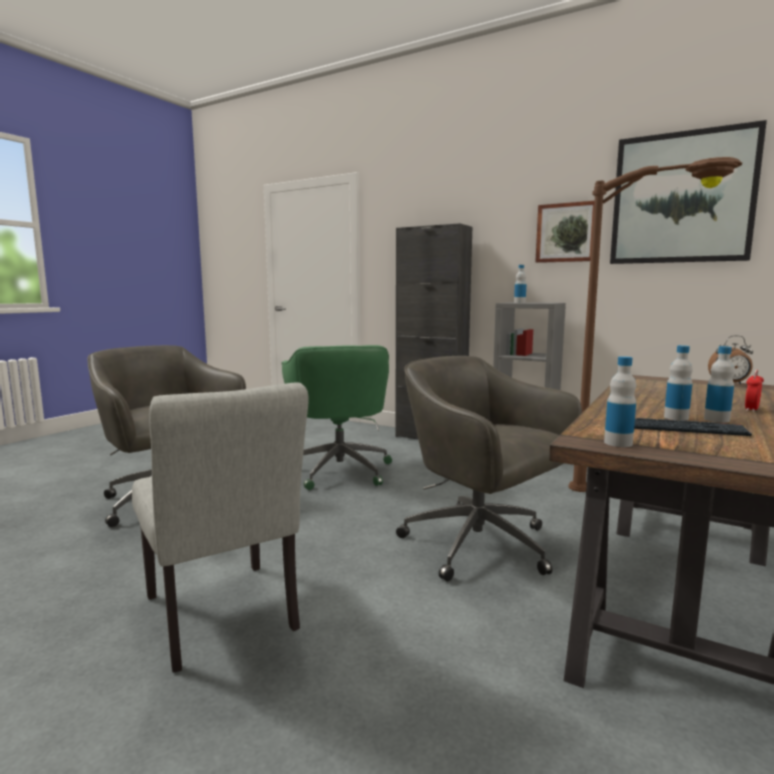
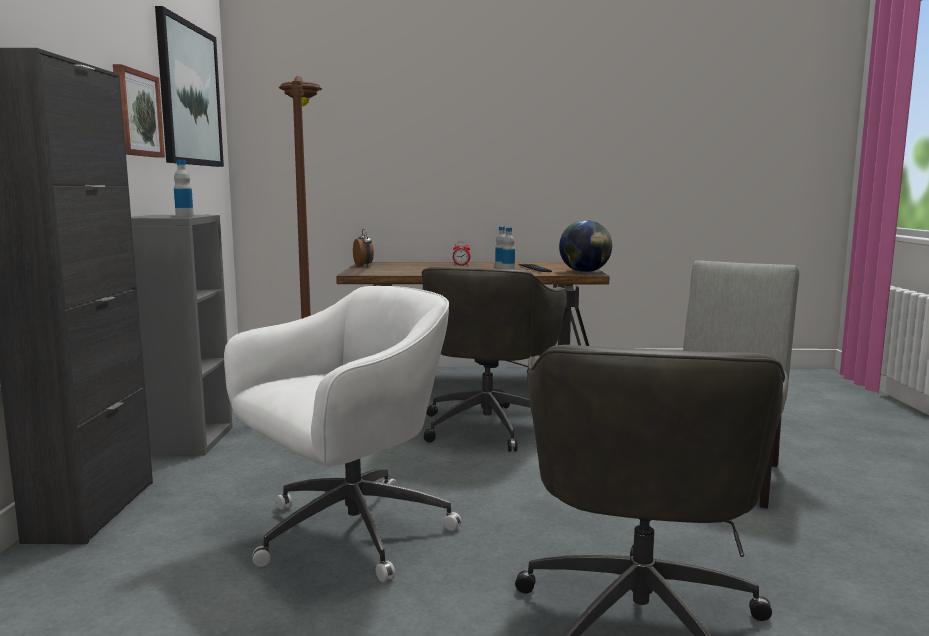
camera: 120 degrees left, 0 degrees up
green office chair [282,345,392,490] -> white office chair [224,286,462,582]
bottle [604,356,636,447] -> globe [559,220,612,272]

